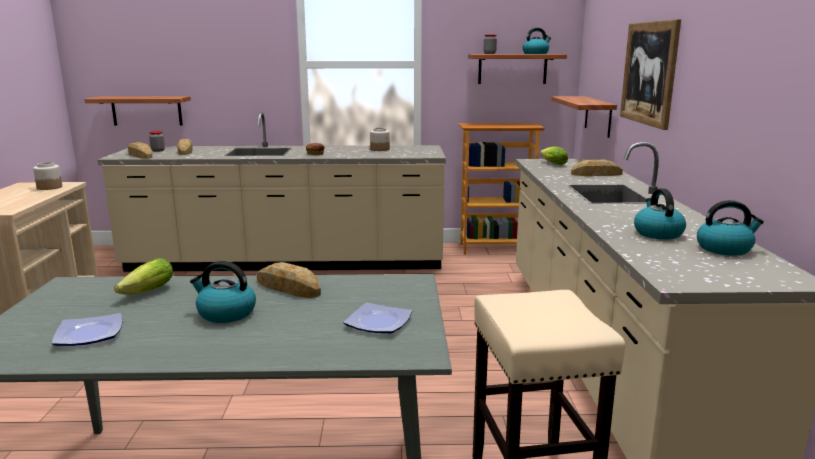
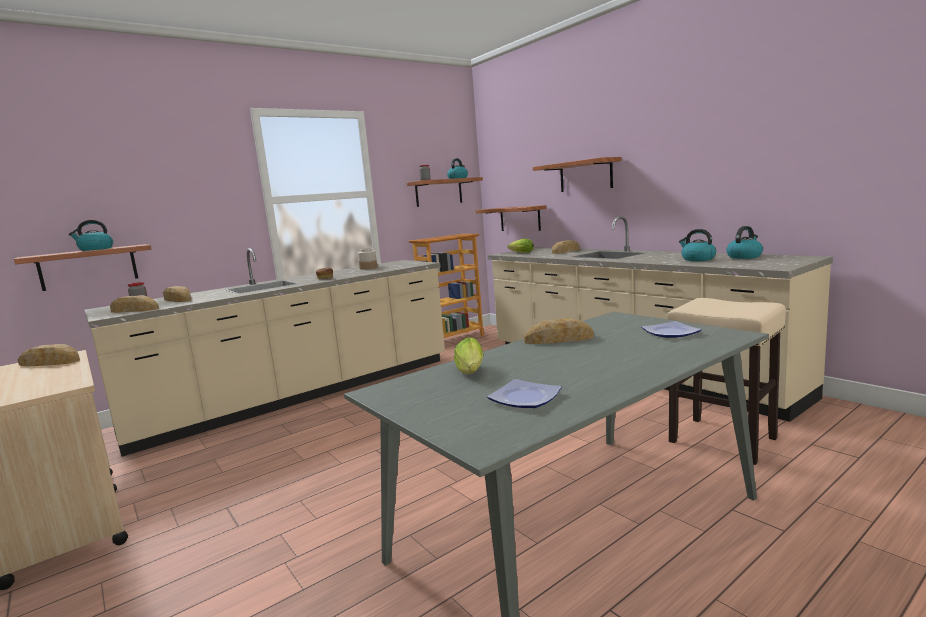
camera: 35 degrees left, 5 degrees down
jar [33,162,62,190] -> bread [18,344,80,366]
kettle [190,261,256,323] -> kettle moved to [69,220,113,251]
picture [620,19,681,130] -> shelf [533,157,621,192]

